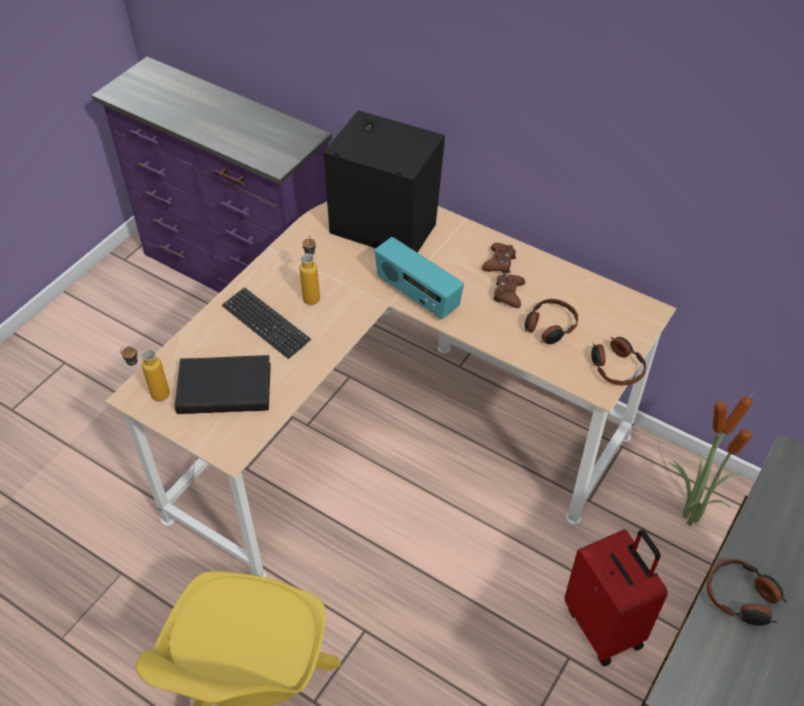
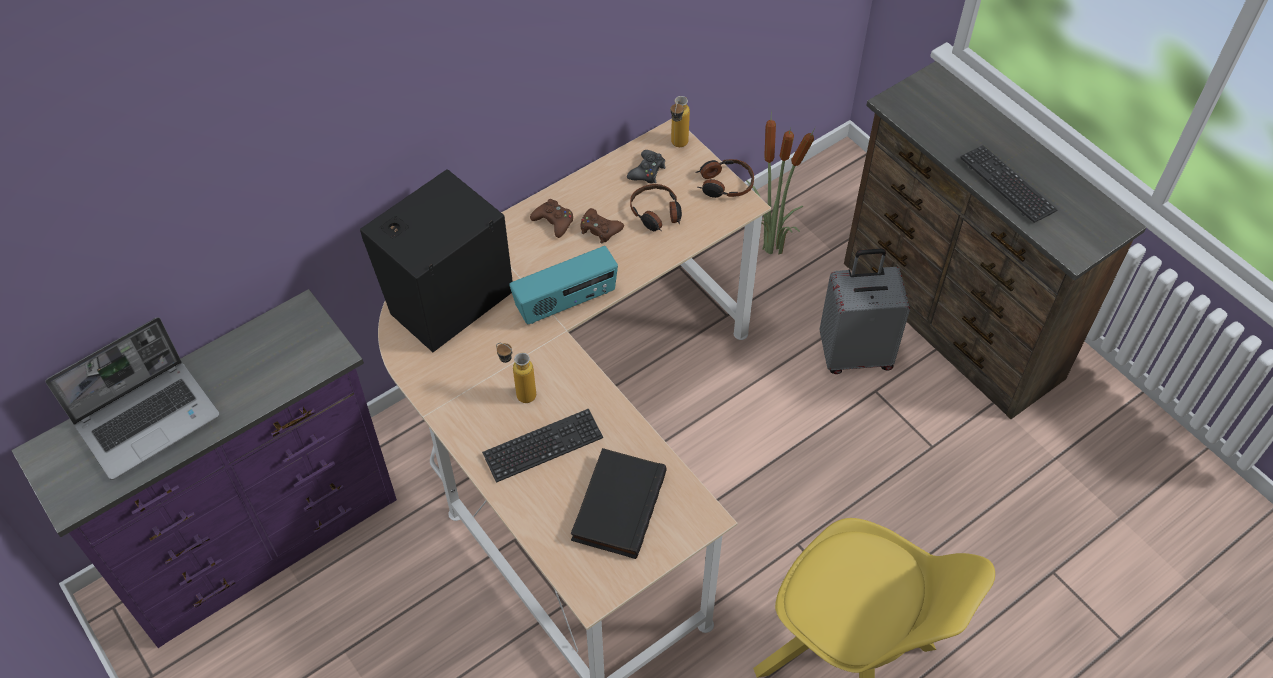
camera: 70 degrees left, 5 degrees up
bottle [120,346,170,401] -> bottle moved to [670,96,690,147]
red suitcase [564,529,668,666] -> grey suitcase [819,249,910,374]
headphones [706,559,787,626] -> keyboard [960,145,1058,223]
none -> laptop [45,317,220,480]
none -> black game controller [627,150,666,184]

